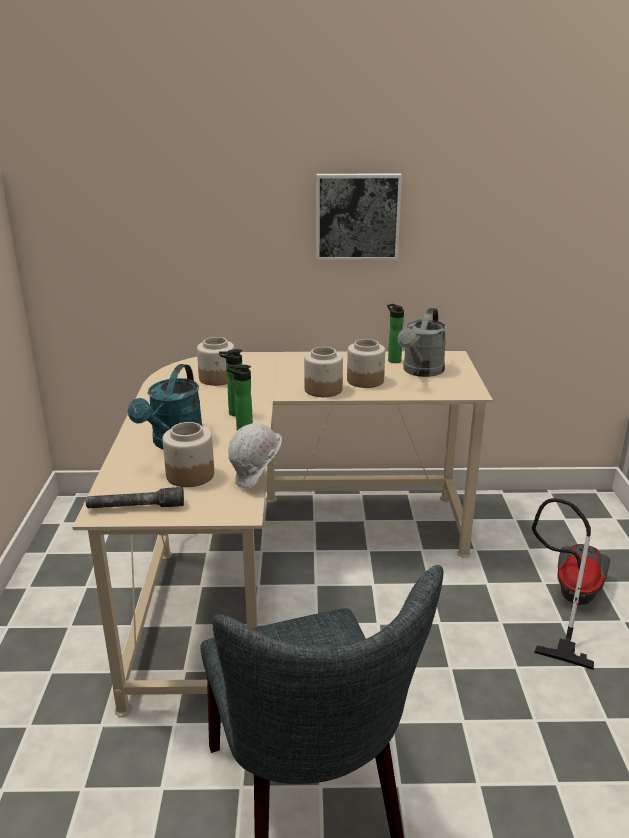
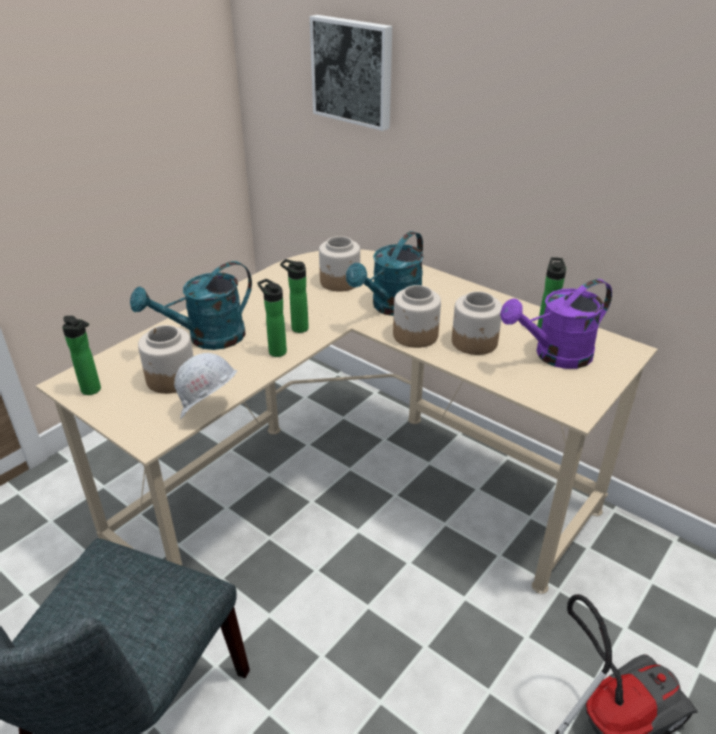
camera: 40 degrees right, 10 degrees up
grey flashlight [86,487,184,508] -> bottle [62,316,101,395]
picture [316,174,402,260] -> picture moved to [310,15,392,131]
grey watering can [398,308,447,377] -> purple watering can [500,279,612,369]
none -> turquoise watering can [346,231,424,316]

